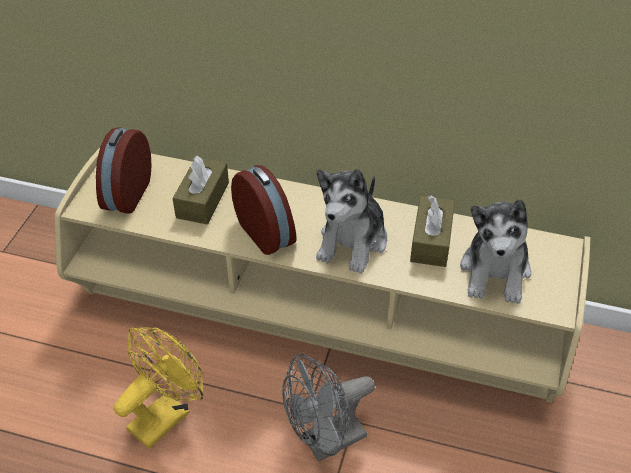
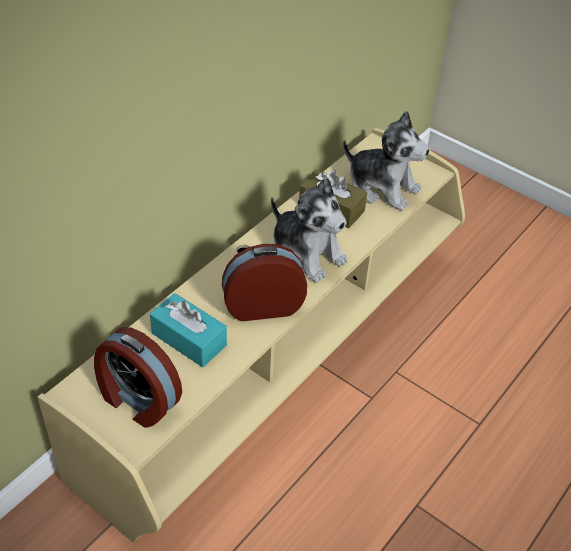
camera: 70 degrees left, 0 degrees up
yellow fan [114,327,203,449] -> none
brown tissue box [173,155,229,224] -> turquoise tissue box [150,293,227,367]
grey fan [282,354,375,462] -> none

